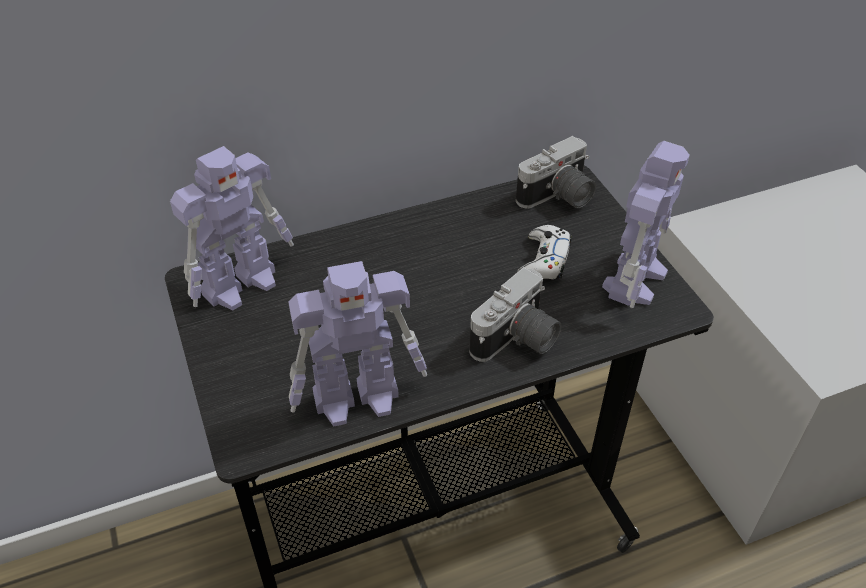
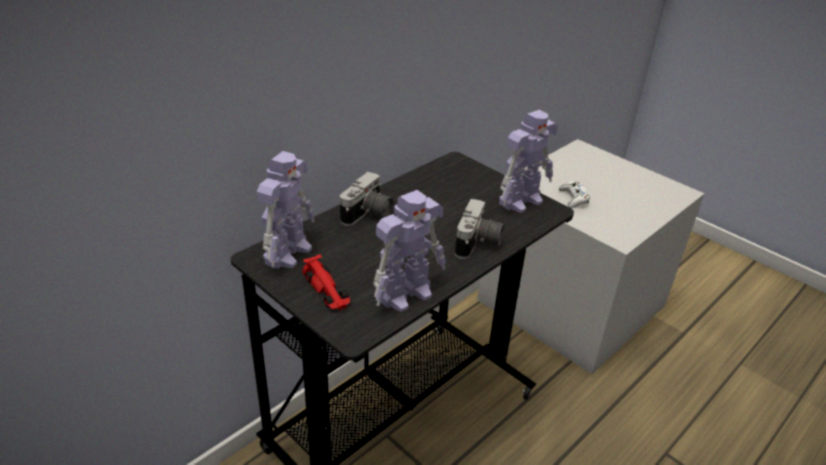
camera: 25 degrees left, 10 degrees down
camera [516,136,596,209] -> camera moved to [340,172,393,226]
white game controller [517,225,572,279] -> white game controller moved to [559,181,590,208]
toy robot [602,141,690,308] -> toy robot turned 45 degrees clockwise [499,110,557,213]
none -> red toy car [302,254,350,311]

